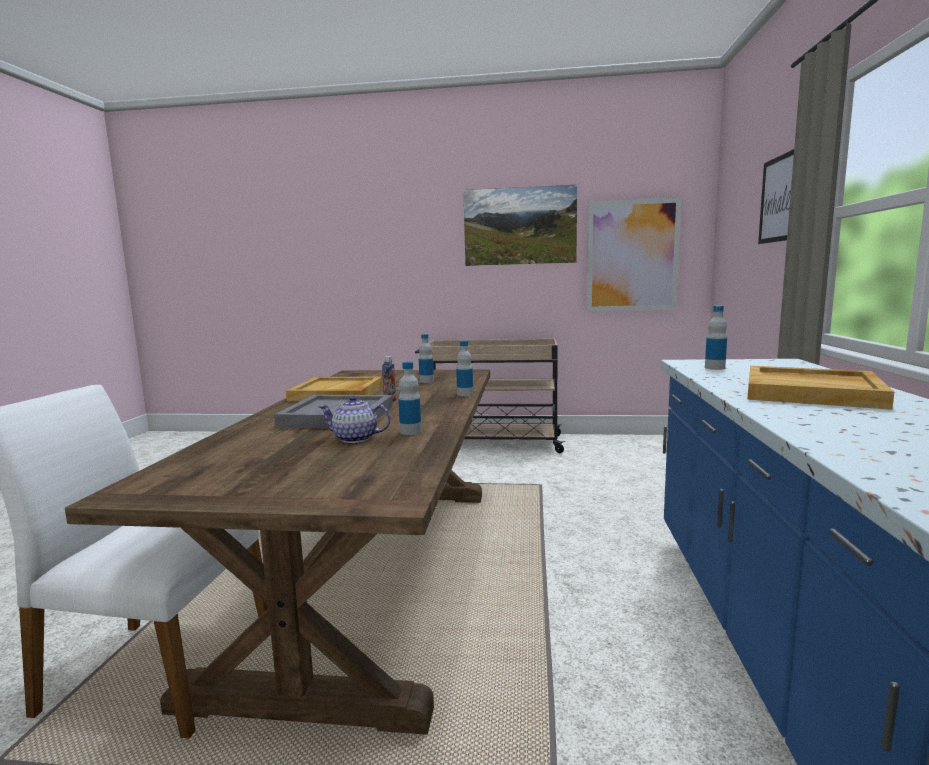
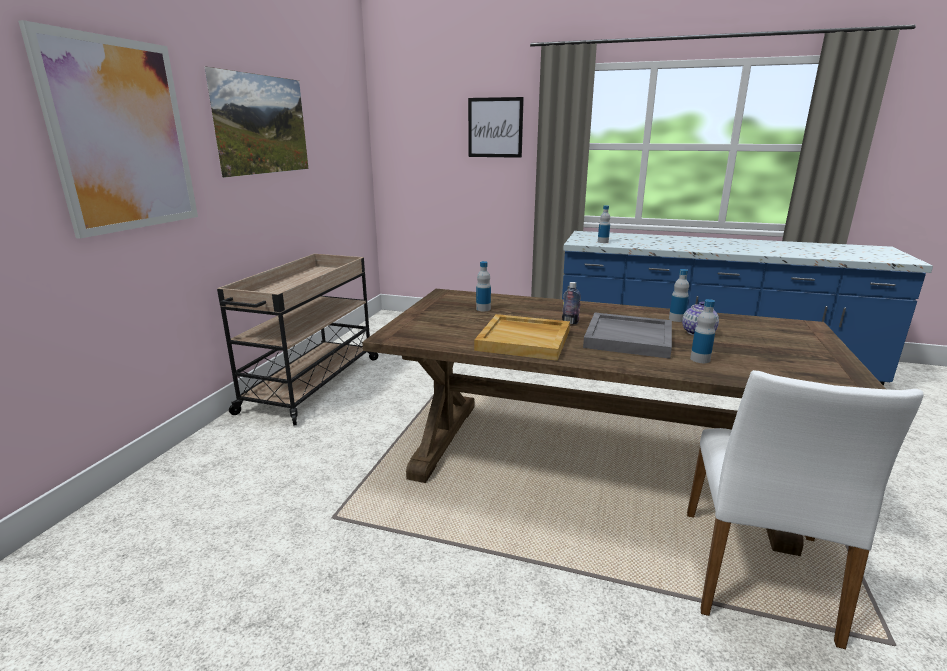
camera: 80 degrees left, 10 degrees up
bottle [456,340,473,396] -> bottle moved to [690,299,716,363]
picture [587,197,681,311] -> picture moved to [18,20,198,239]
beige tray [747,366,894,410] -> none

